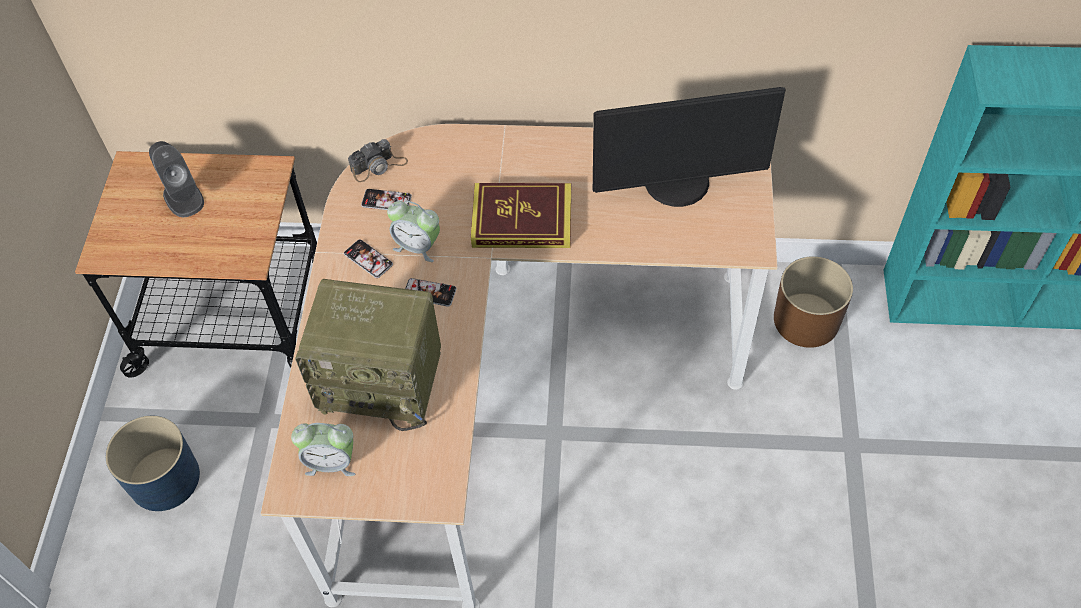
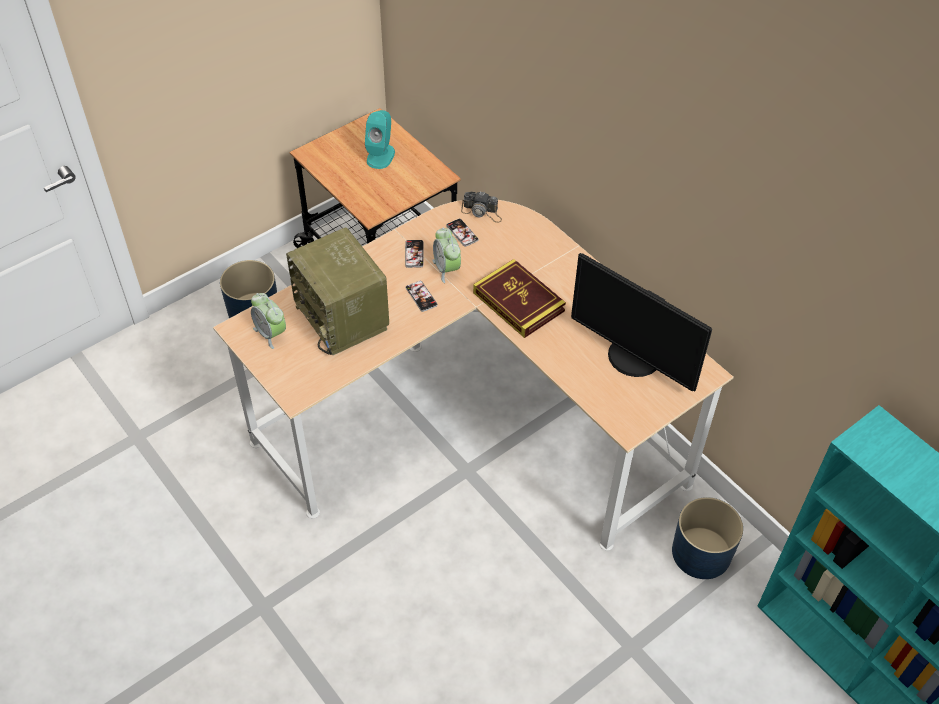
camera: 45 degrees right, 5 degrees down
grey speaker [149,141,204,217] -> turquoise speaker [365,110,395,169]
brown planter [774,256,853,348] -> blue planter [672,497,743,579]

